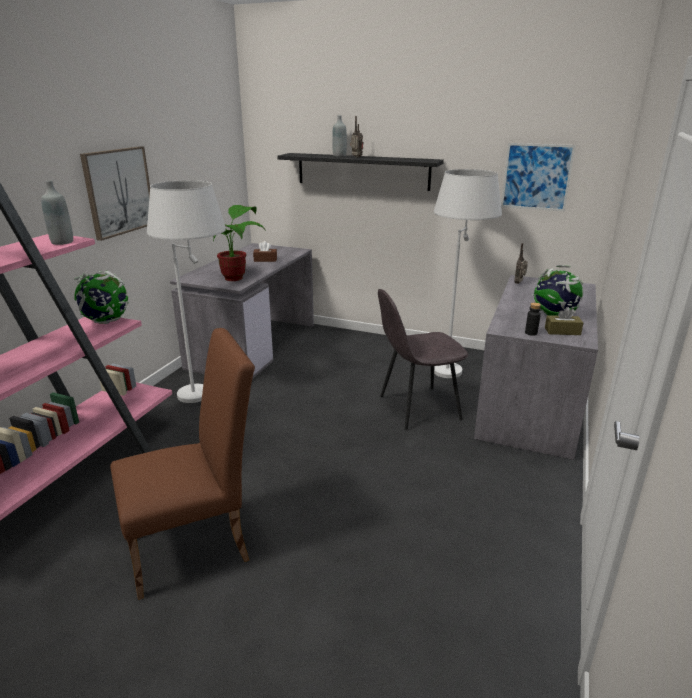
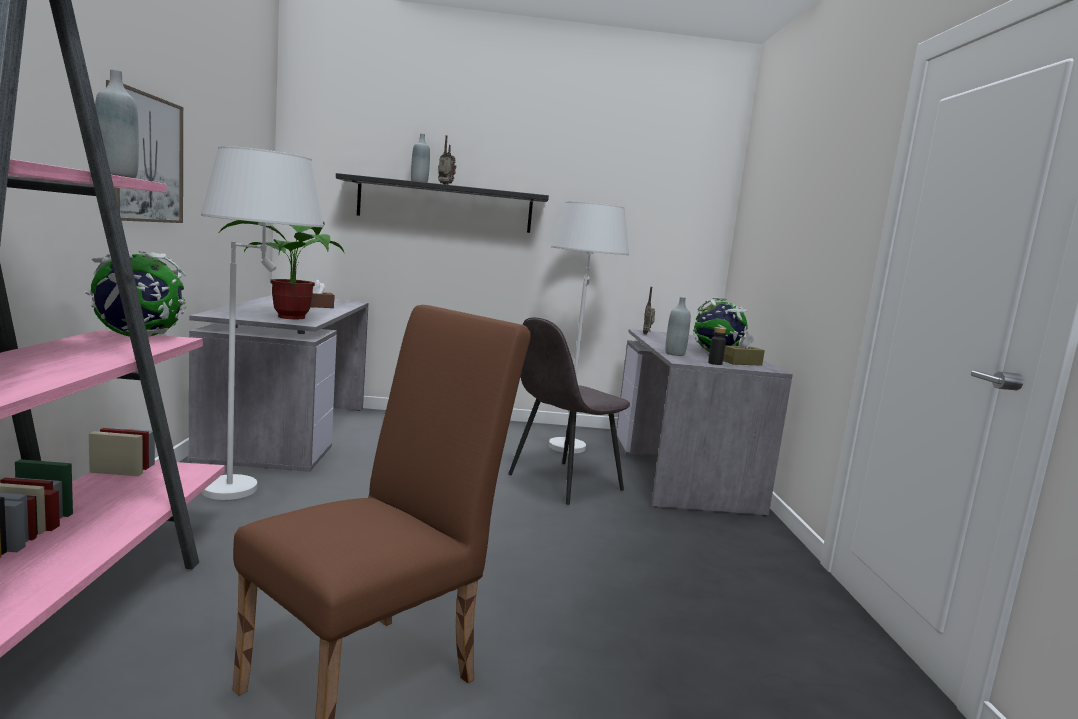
camera: 25 degrees left, 15 degrees down
picture [501,143,576,211] -> none
none -> grey bottle [665,297,691,356]

